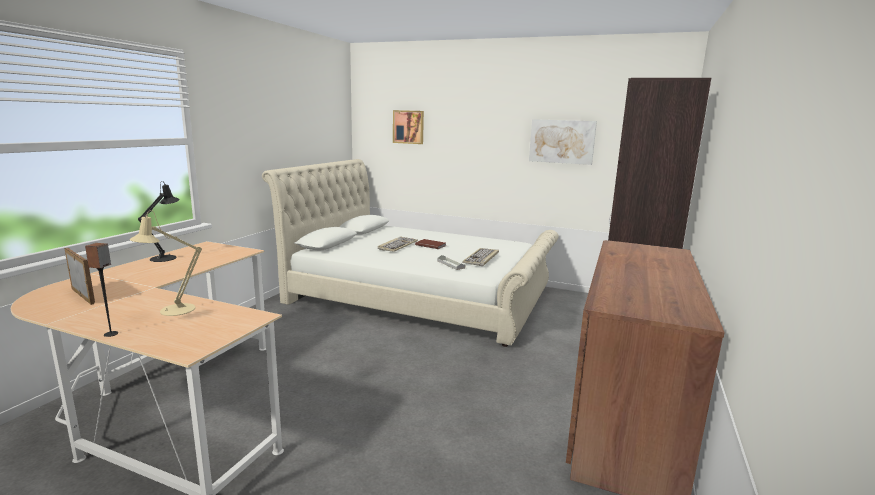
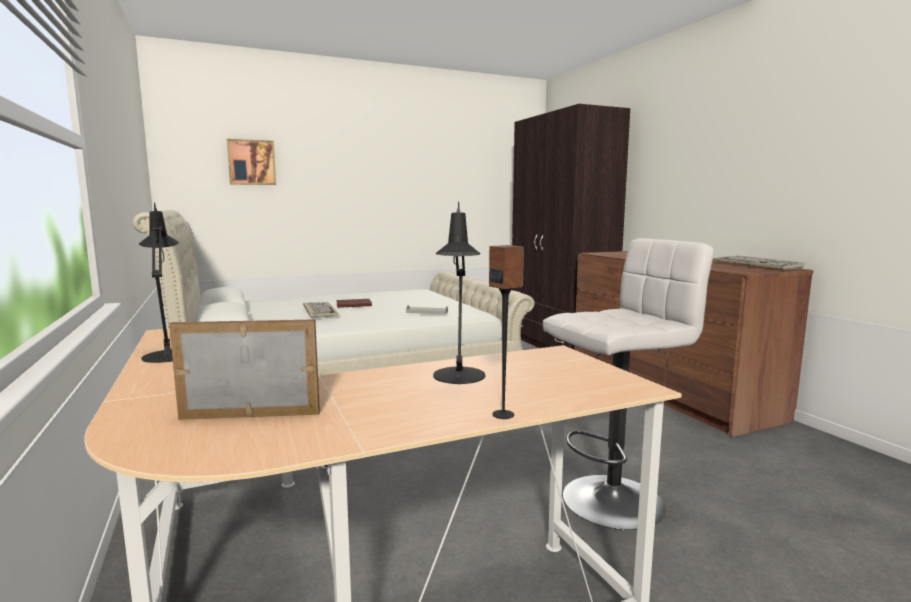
camera: 45 degrees left, 5 degrees down
beige table lamp [129,210,202,316] -> black table lamp [433,202,486,384]
keyboard [462,248,499,266] -> keyboard moved to [713,255,805,269]
picture [529,119,597,165] -> none
none -> white stool [543,238,714,530]

